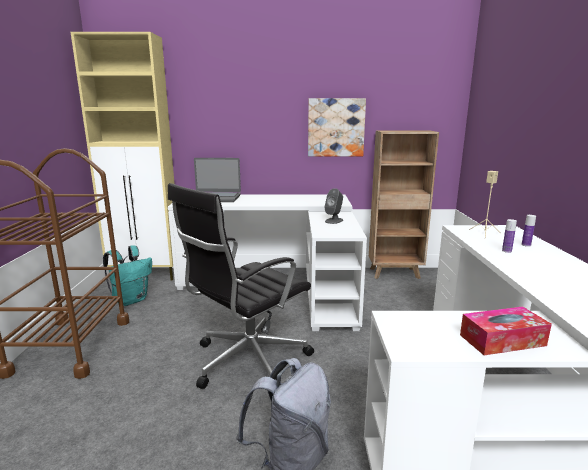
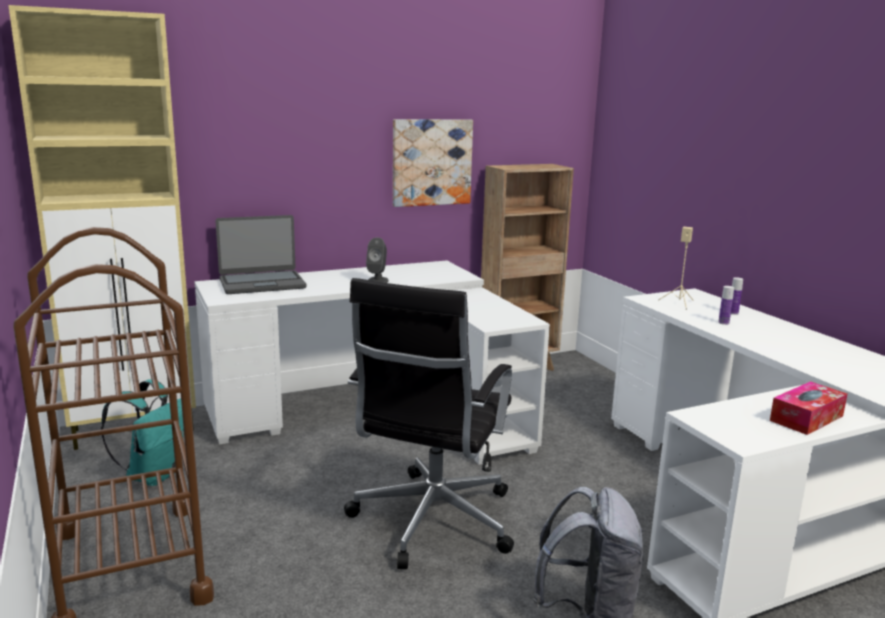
camera: 25 degrees left, 0 degrees up
grey speaker [325,188,343,224] -> grey speaker moved to [366,237,389,283]

